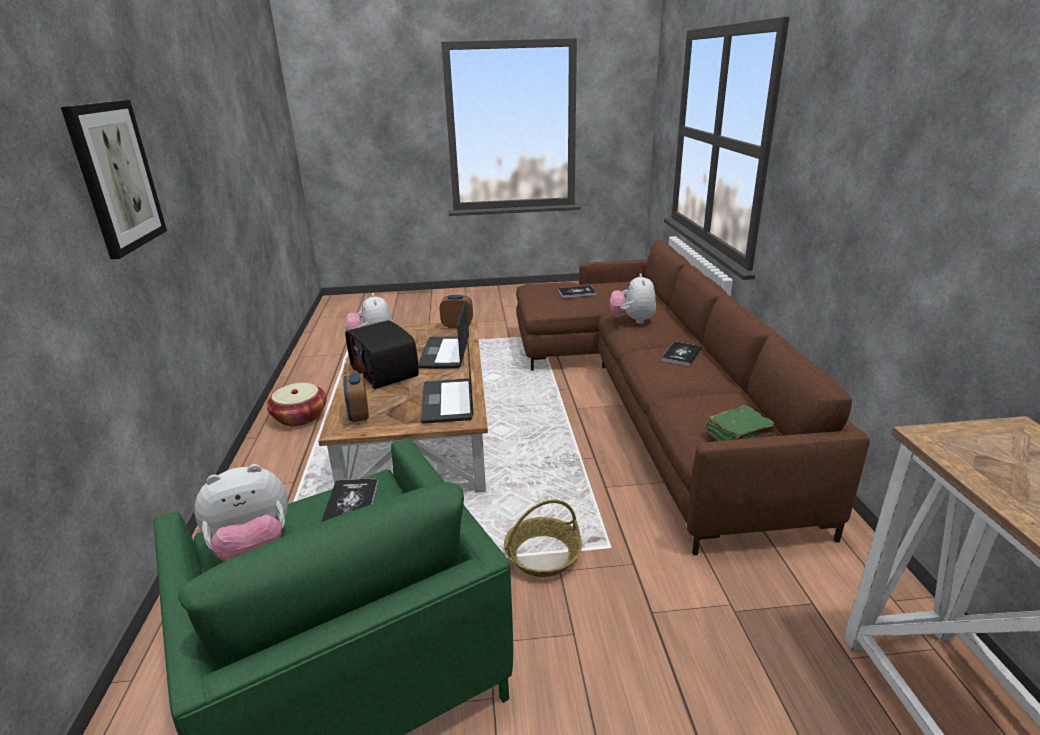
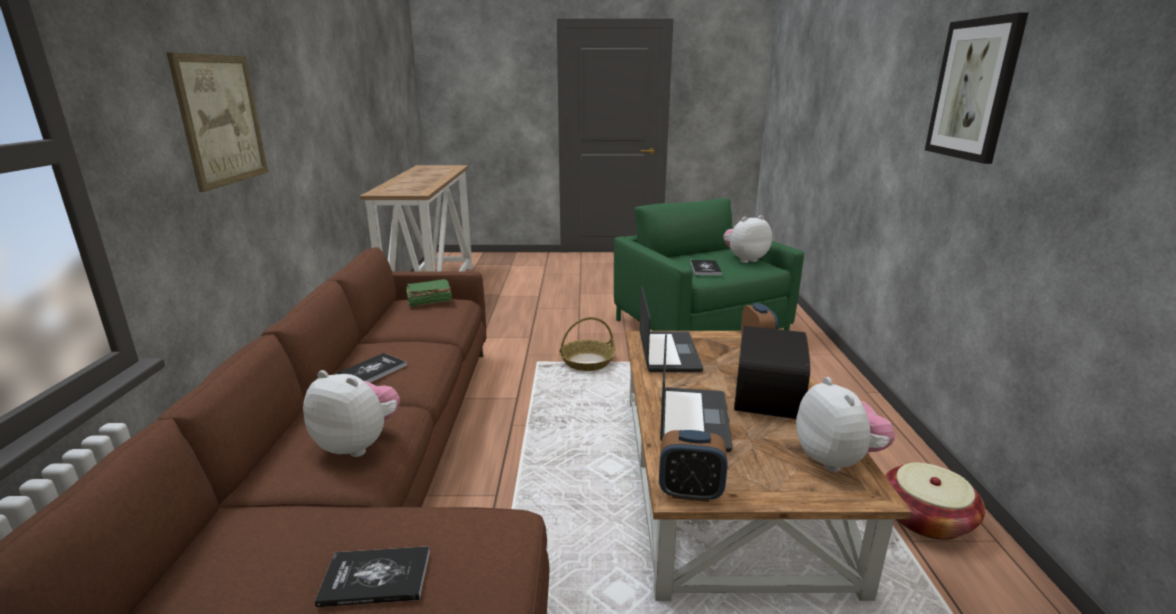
camera: 175 degrees left, 5 degrees down
radio [345,320,419,389] -> radio turned 45 degrees clockwise [734,326,810,419]
plush toy [610,273,656,324] -> plush toy turned 75 degrees counterclockwise [303,370,400,457]
none -> picture [166,52,268,192]

